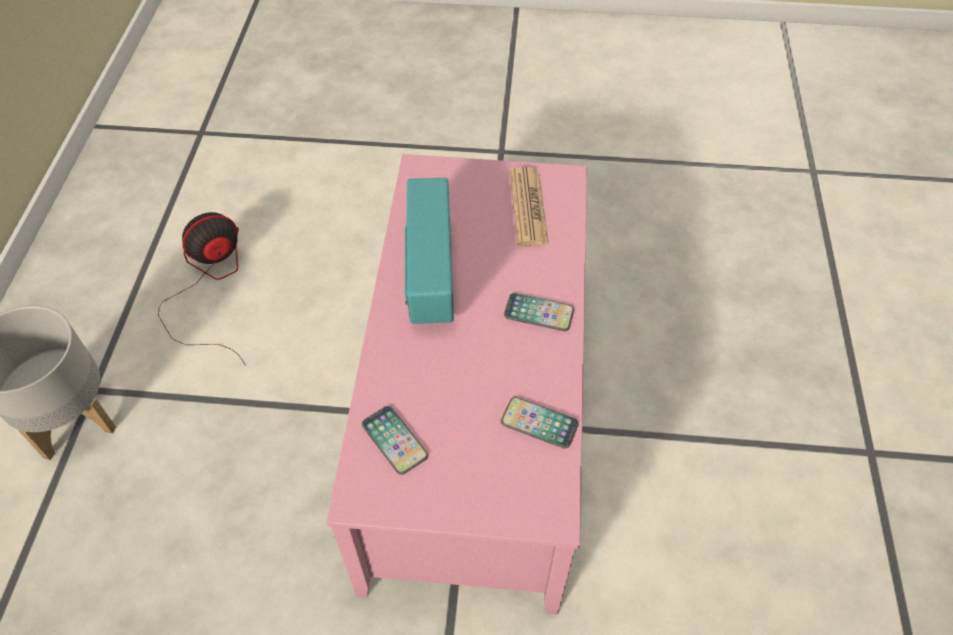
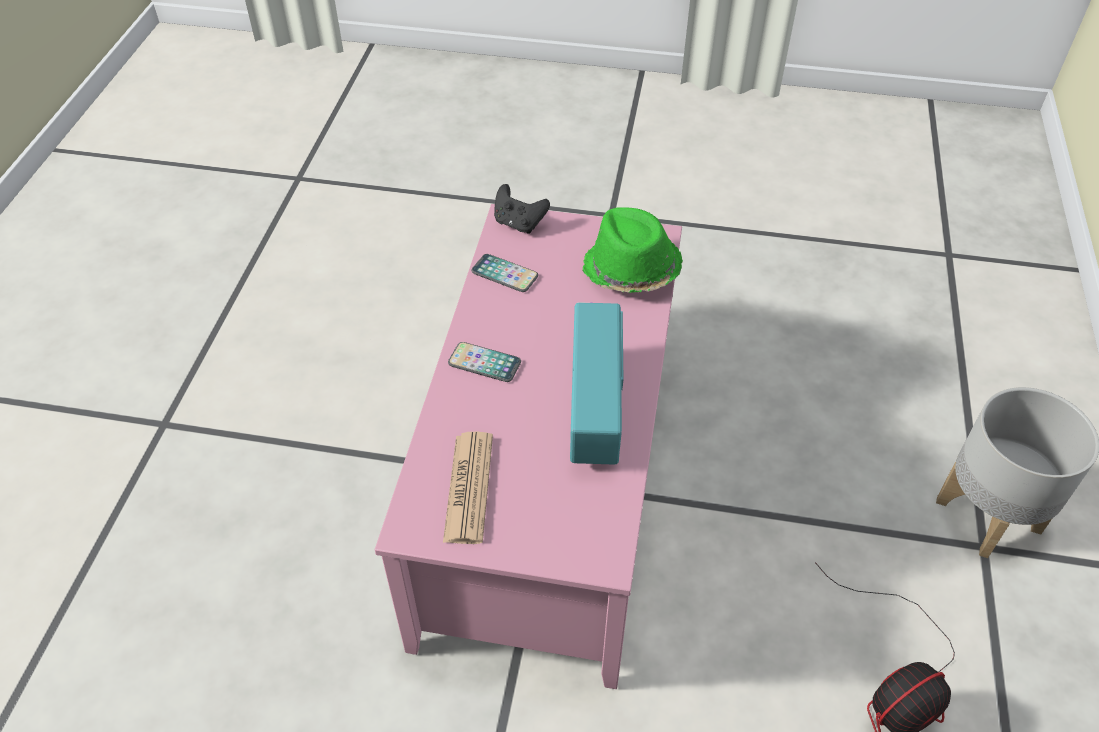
camera: 175 degrees left, 5 degrees down
phone [362,406,428,475] -> green hat [582,207,683,293]
none -> black game controller [494,184,550,234]

